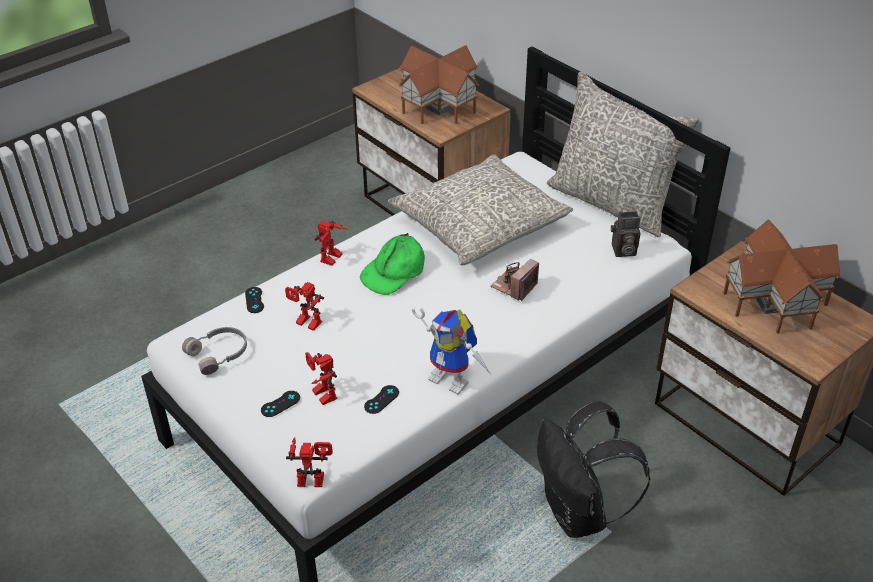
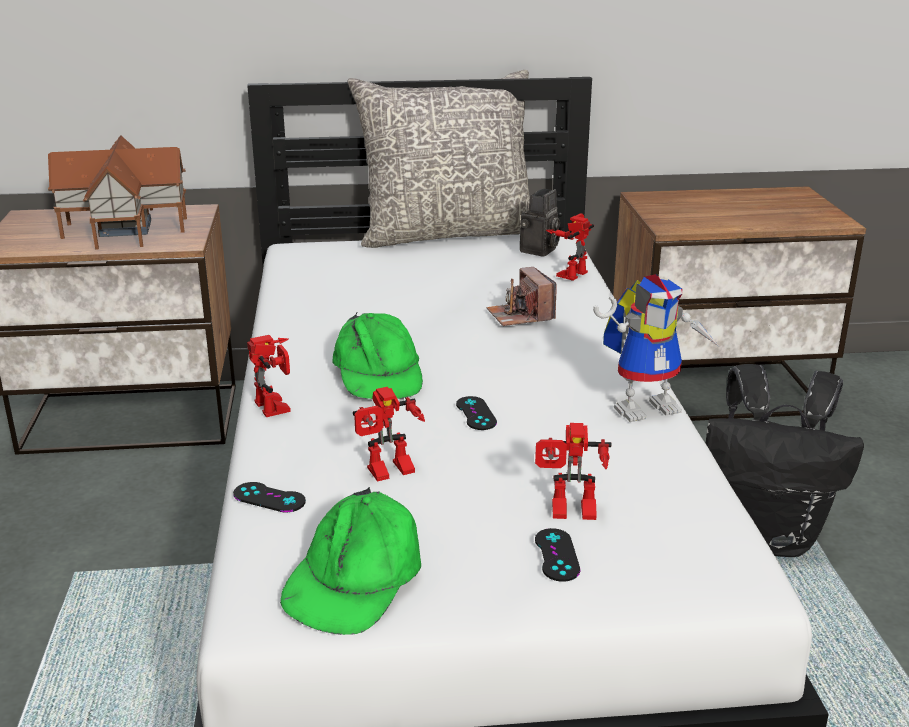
camera: 55 degrees left, 15 degrees down
grey headphones [182,327,247,375] -> green cap [280,487,421,635]
toy robot [286,437,333,487] -> toy robot moved to [546,213,594,281]
black game controller [364,385,399,414] -> black game controller moved to [456,396,497,430]
grey pillow [388,155,573,265] -> none
toy house [723,220,841,334] -> none

